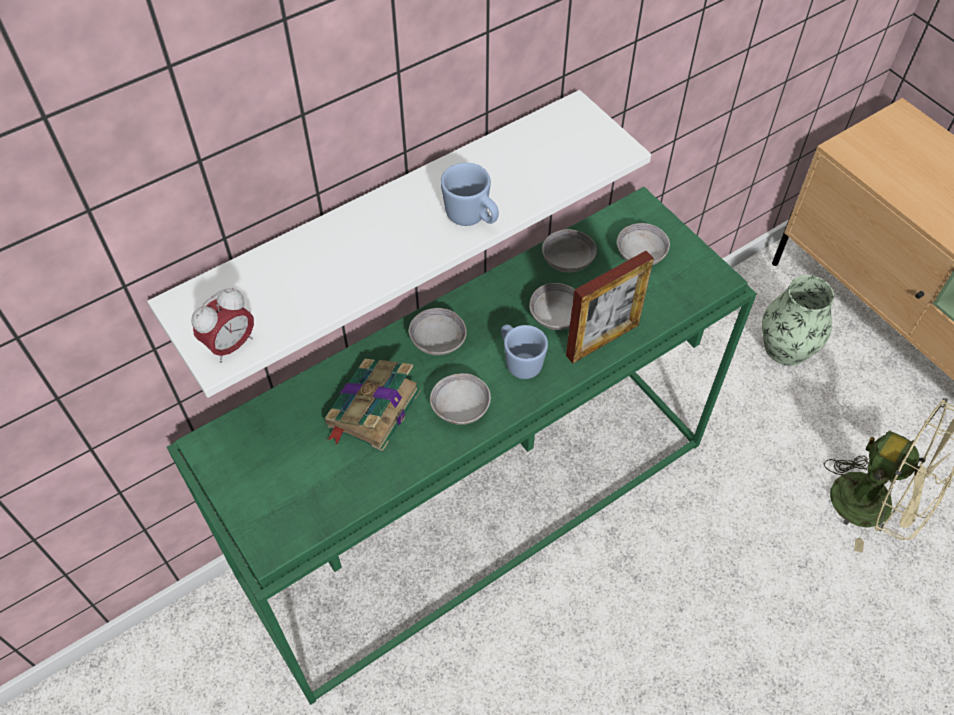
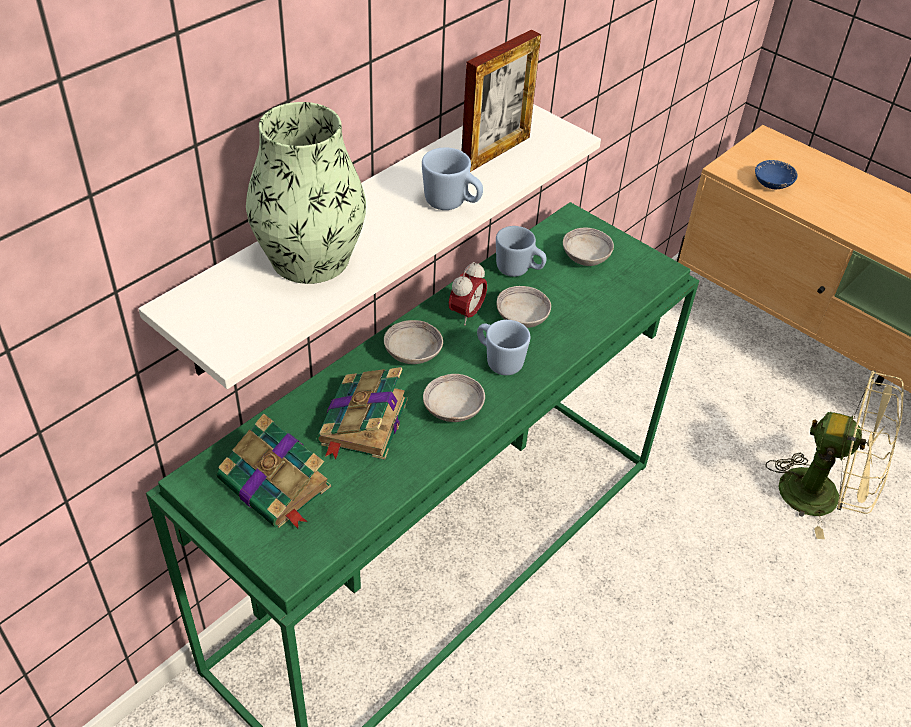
camera: 15 degrees left, 10 degrees down
alarm clock [191,288,254,363] -> alarm clock moved to [449,261,487,325]
grey bowl [542,229,597,272] -> blue mug [496,226,547,277]
picture frame [566,251,654,363] -> picture frame moved to [461,30,541,172]
vase [762,275,834,366] -> vase moved to [246,102,366,284]
none -> book [217,414,331,529]
none -> blue bowl [755,160,798,189]

